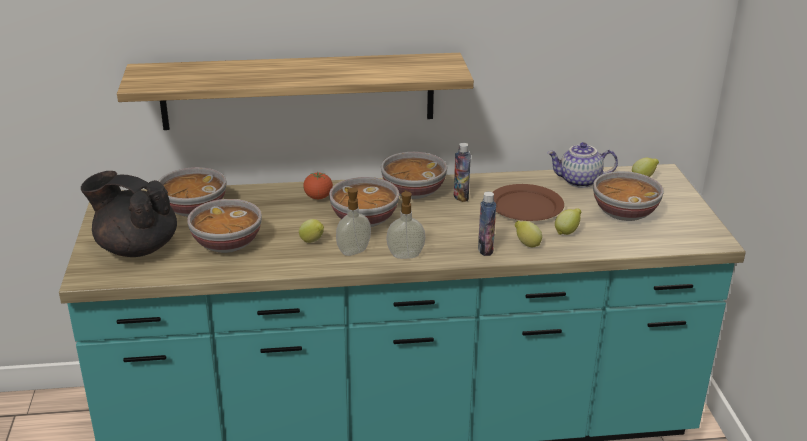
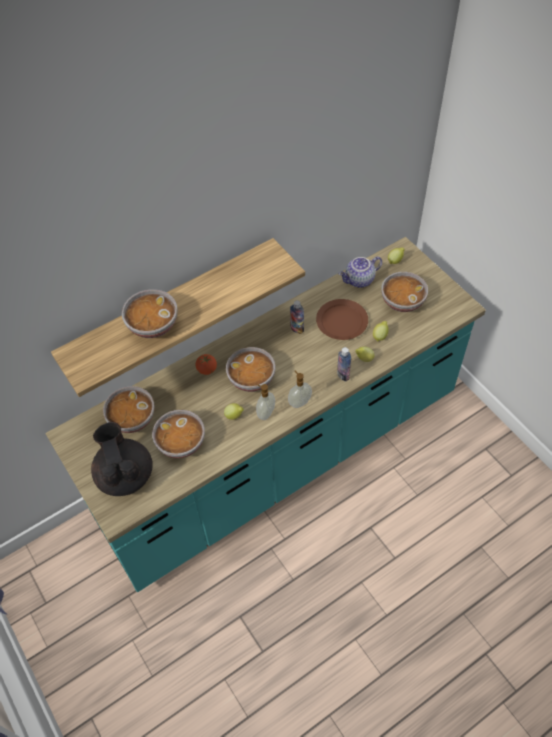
camera: 25 degrees left, 25 degrees up
black teapot [81,171,177,257] -> black teapot turned 75 degrees clockwise [91,422,153,496]
bowl [381,152,447,199] -> bowl moved to [122,289,178,338]

